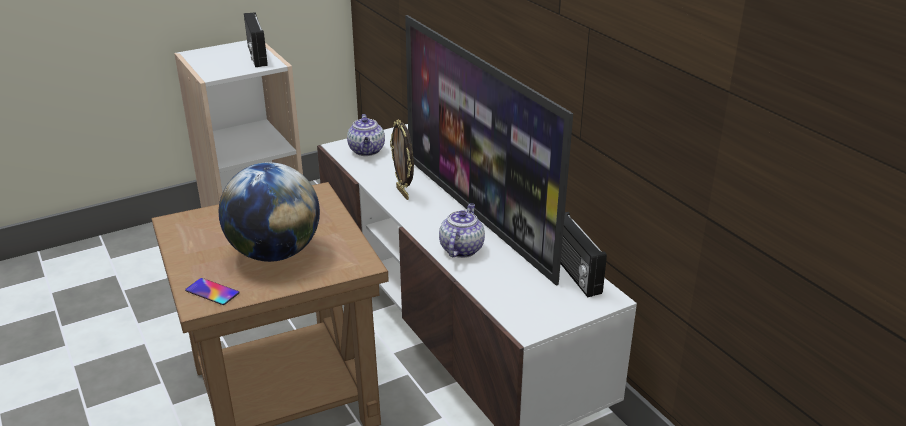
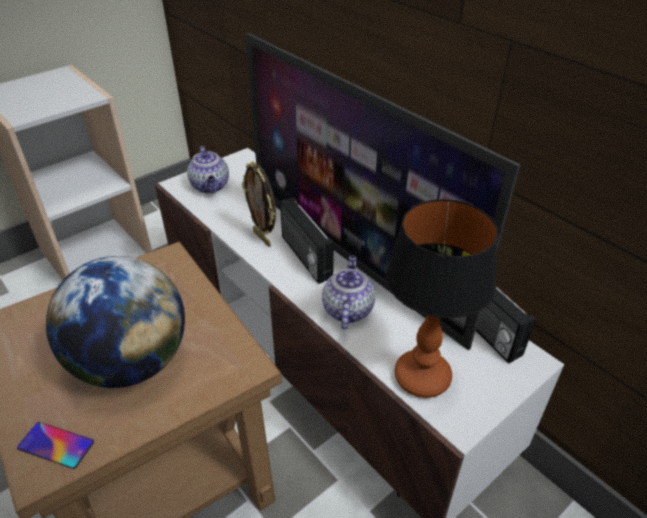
camera: 10 degrees left, 10 degrees up
radio [244,12,268,67] -> radio moved to [280,197,334,284]
none -> table lamp [386,199,498,398]

